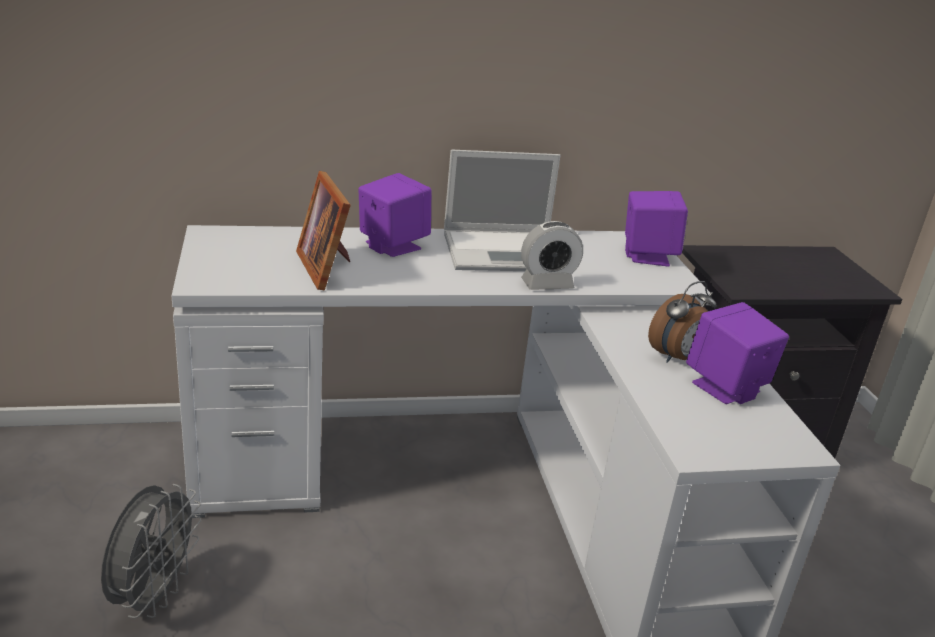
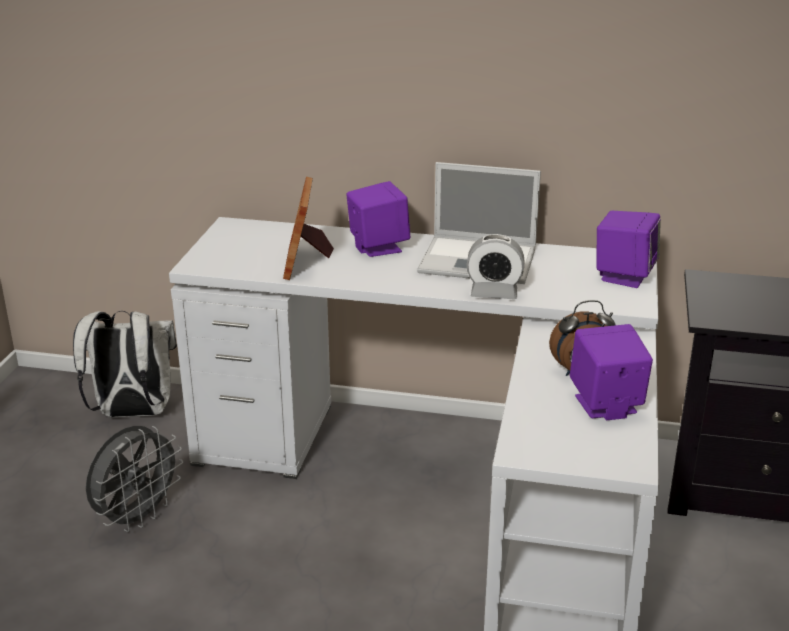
camera: 25 degrees right, 0 degrees up
none -> white backpack [73,311,177,417]

